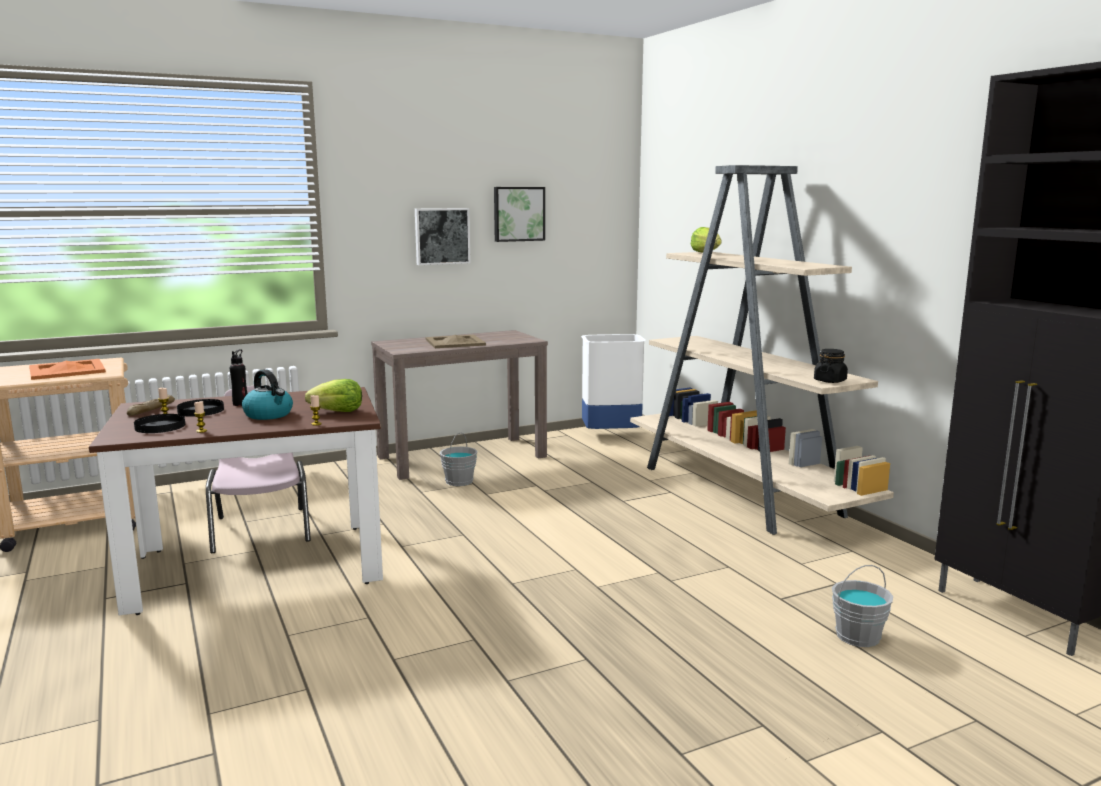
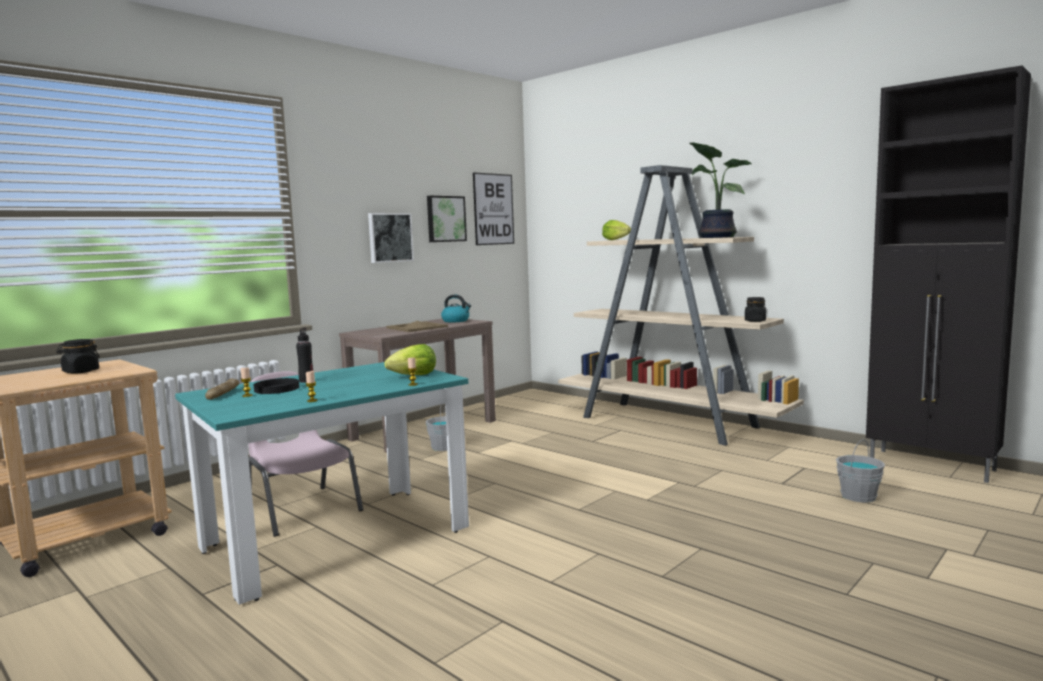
camera: 20 degrees left, 5 degrees down
orange tray [29,359,106,380] -> black jar [56,339,100,374]
brown dining table [89,387,383,616] -> turquoise dining table [175,362,469,605]
black plate [134,414,185,433] -> none
kettle [242,369,293,420] -> kettle moved to [441,295,471,323]
white trash can [581,334,646,429] -> none
none -> picture [473,172,514,245]
none -> potted plant [689,142,752,238]

